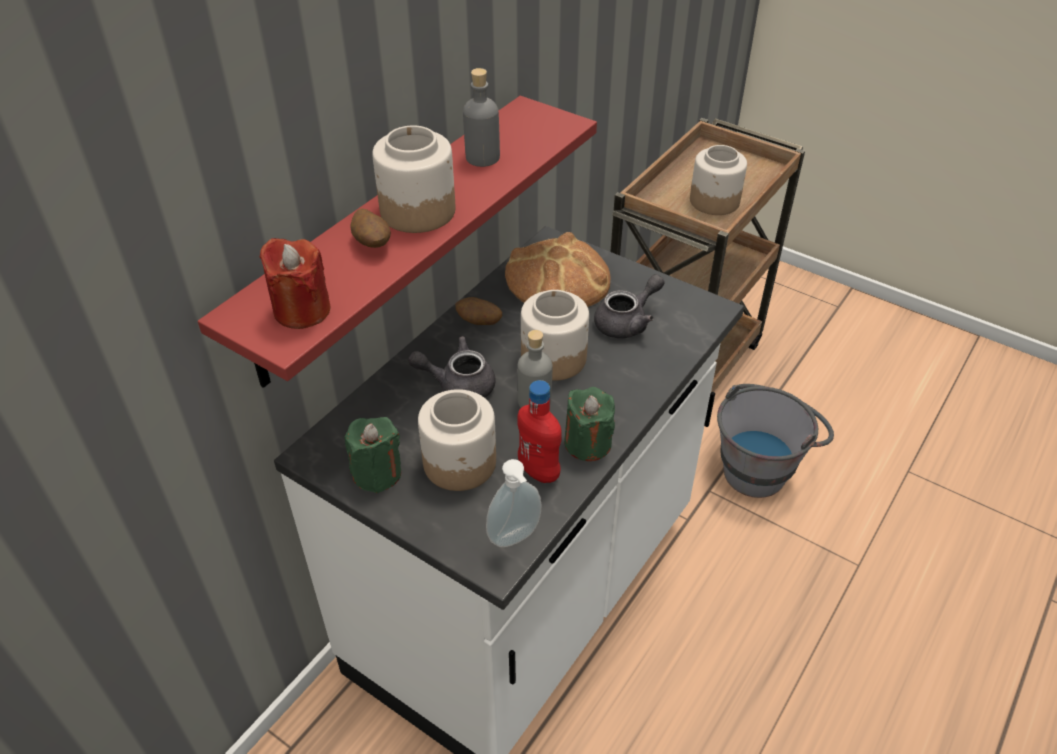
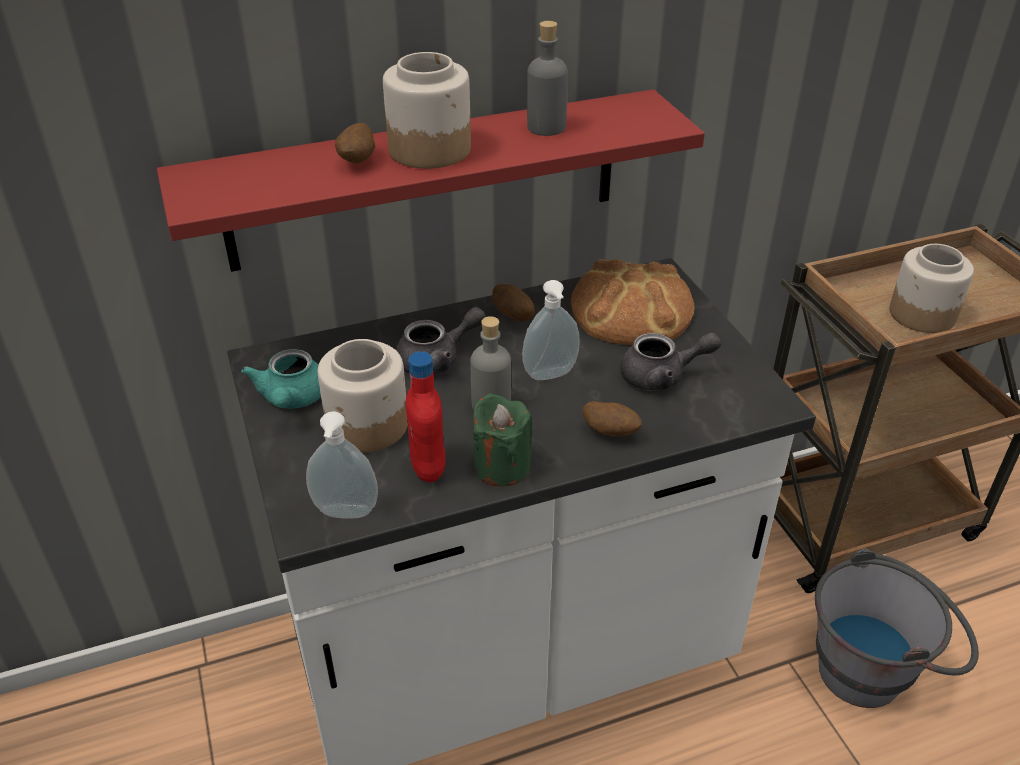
camera: 35 degrees right, 5 degrees down
red candle [260,238,330,329] -> none
green candle [344,417,401,493] -> turquoise teapot [241,349,321,408]
grey teapot [408,336,496,398] -> grey teapot turned 120 degrees clockwise [396,307,486,375]
jar [521,290,589,381] -> soap dispenser [522,280,580,380]
none -> potato [582,401,642,436]

